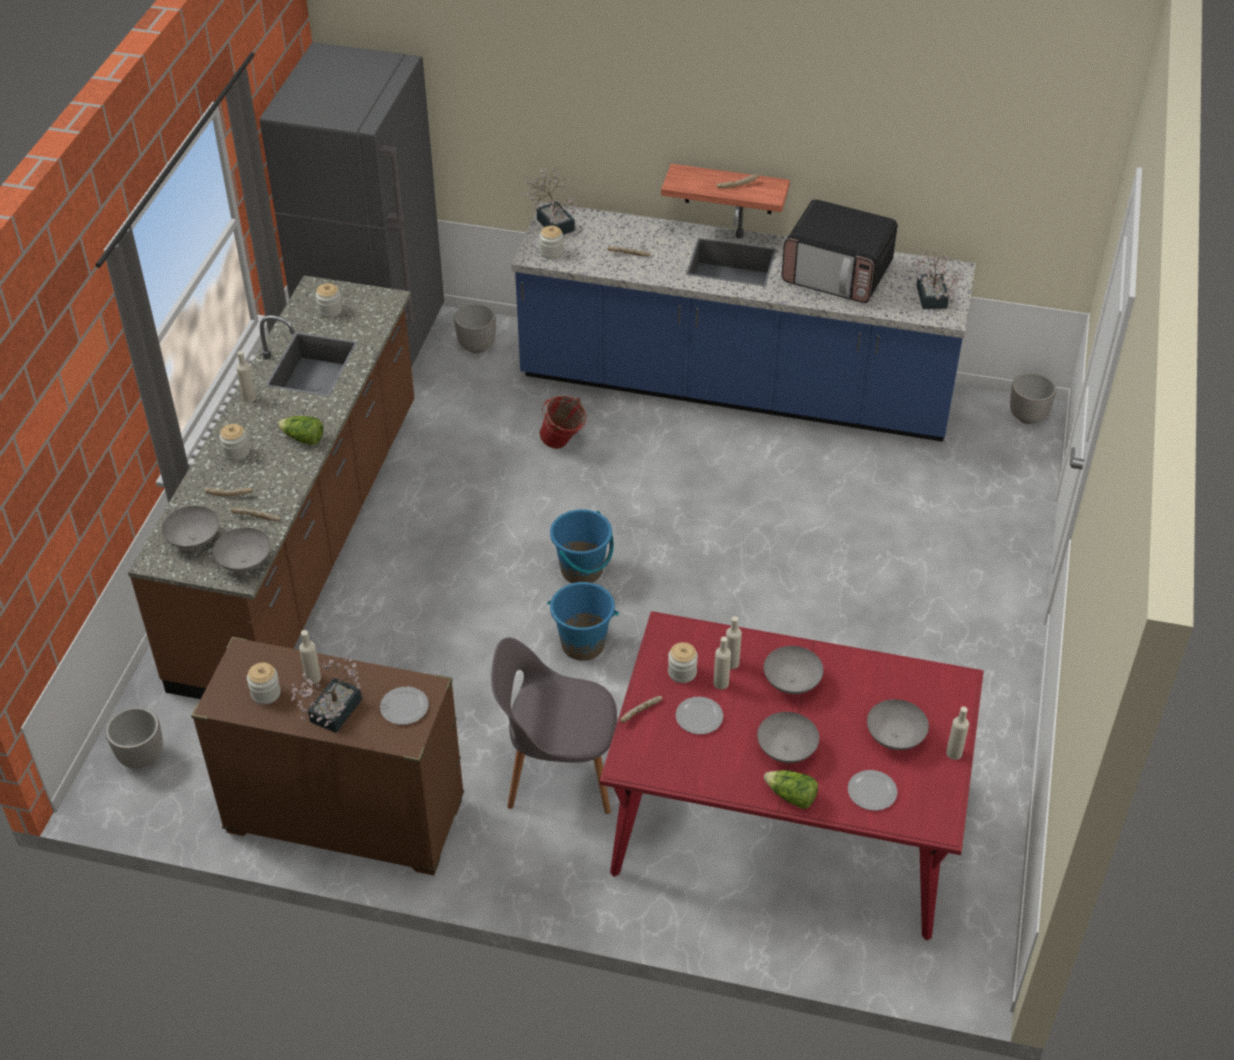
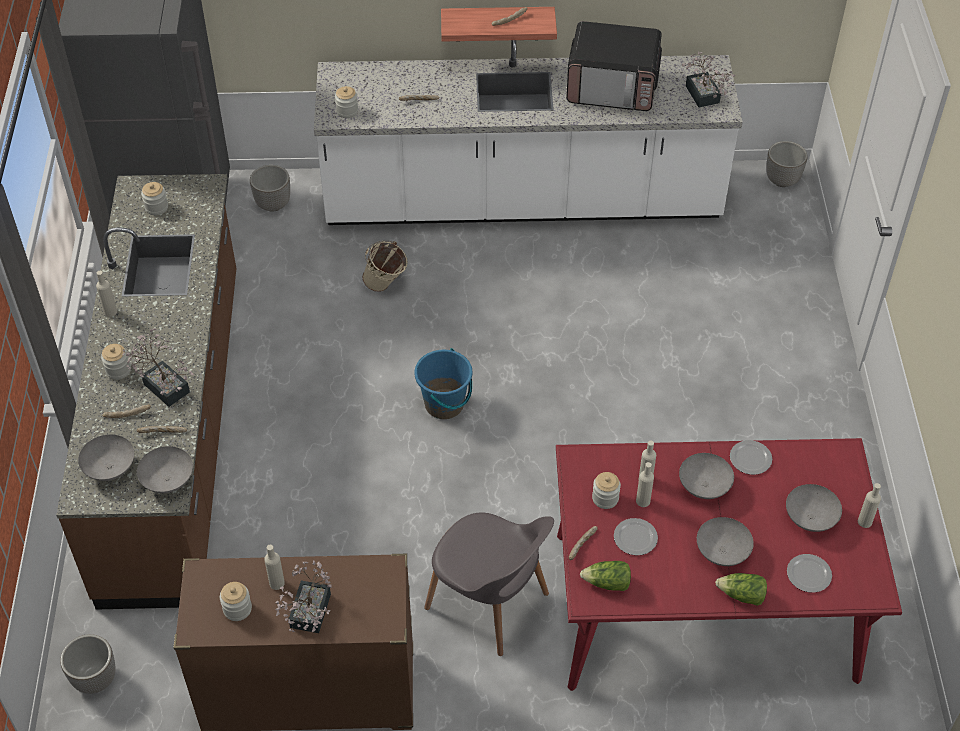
camera: 15 degrees left, 5 degrees up
lettuce [277,416,323,445] -> lettuce moved to [580,561,631,591]
plate [380,687,429,725] -> plate moved to [730,440,772,475]
grey chair [491,637,617,814] -> grey chair turned 135 degrees counterclockwise [424,513,554,656]
blue counter [511,202,976,442] -> white counter [314,40,743,225]
potted plant [524,167,581,235] -> potted plant moved to [122,328,194,407]
red bucket [539,395,587,449] -> beige bucket [362,241,408,292]
blue bucket [547,582,619,661] -> none

